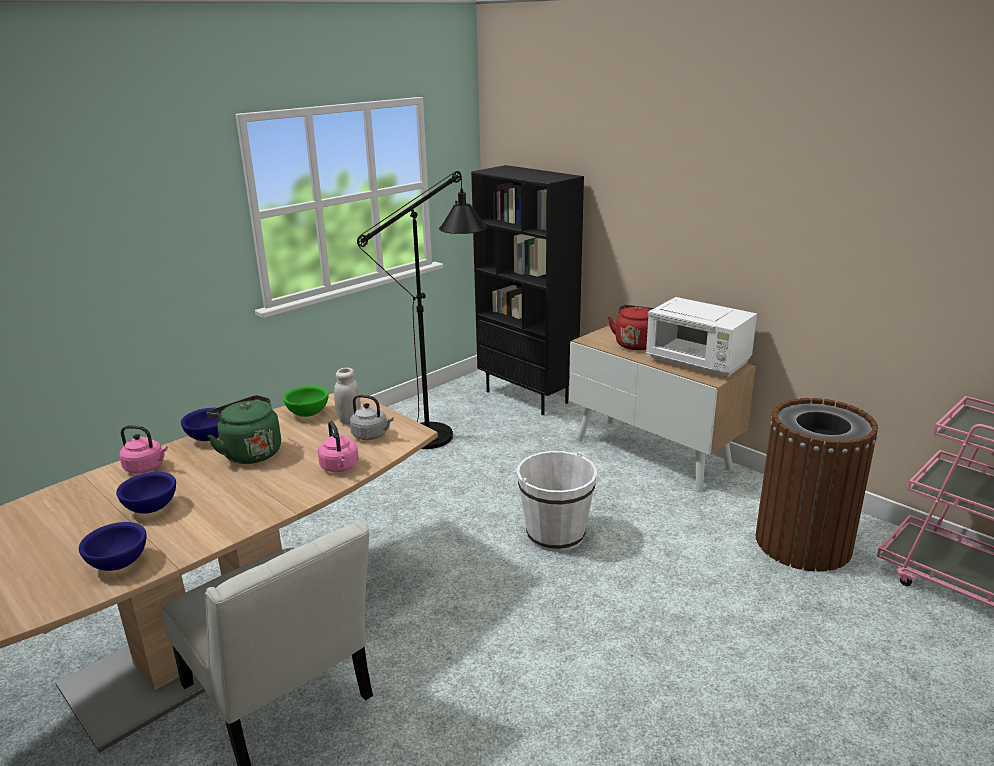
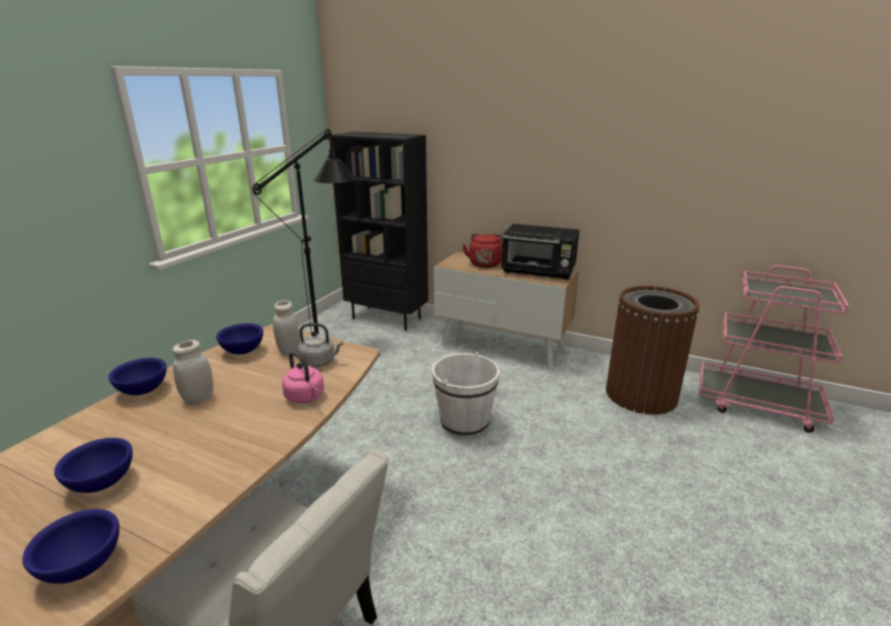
camera: 20 degrees left, 0 degrees up
pink kettle [119,425,168,474] -> none
green kettle [206,395,281,464] -> white jar [172,340,213,405]
green bowl [283,386,329,417] -> blue bowl [216,323,263,354]
white microwave [646,297,757,378] -> black microwave [501,224,579,280]

